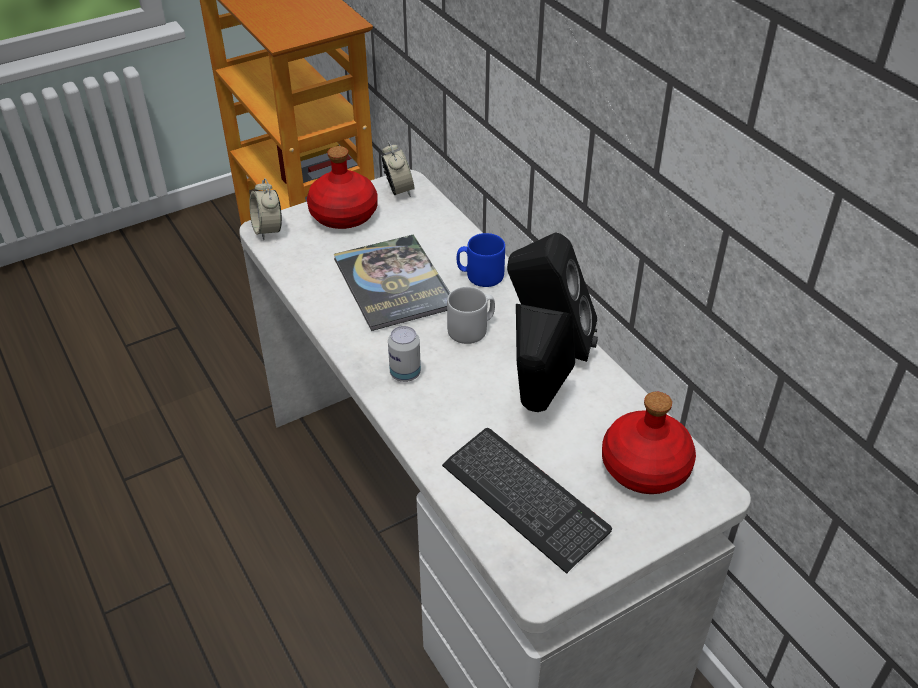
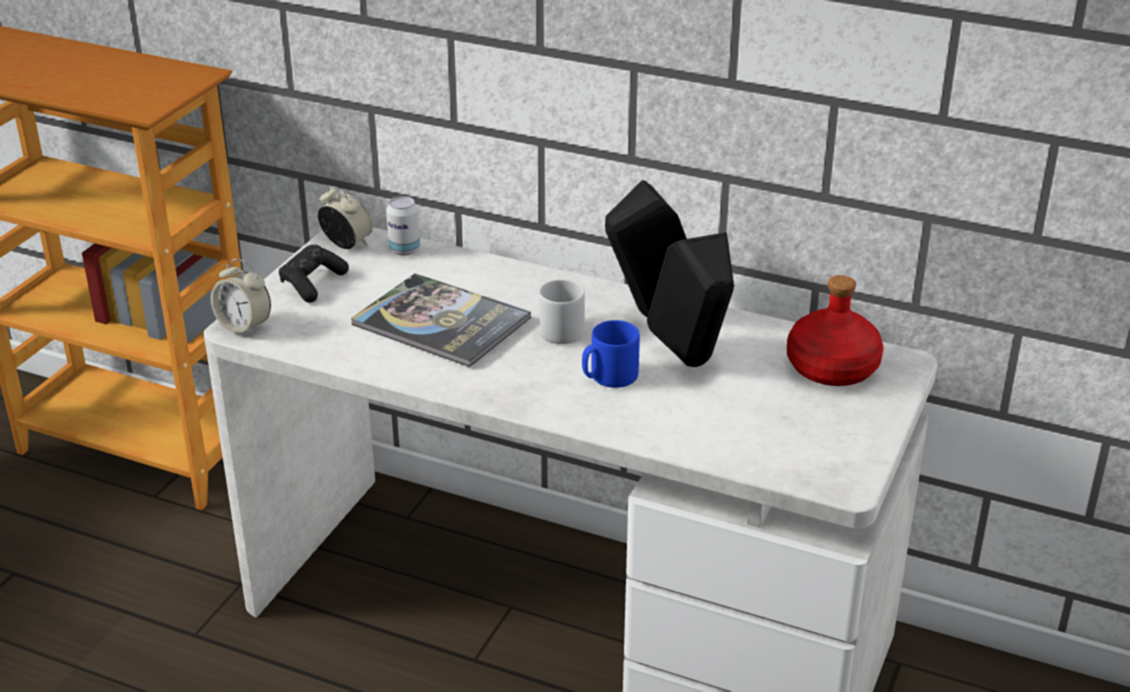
camera: 35 degrees left, 10 degrees down
red bottle [307,146,378,229] -> black game controller [279,244,349,303]
can [388,326,421,382] -> can moved to [386,196,420,256]
keyboard [442,428,612,574] -> none
blue mug [457,233,505,287] -> blue mug moved to [582,320,640,388]

